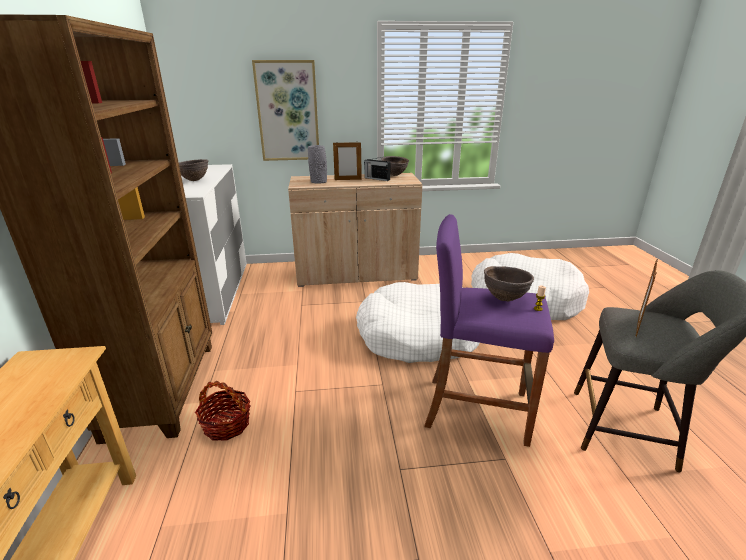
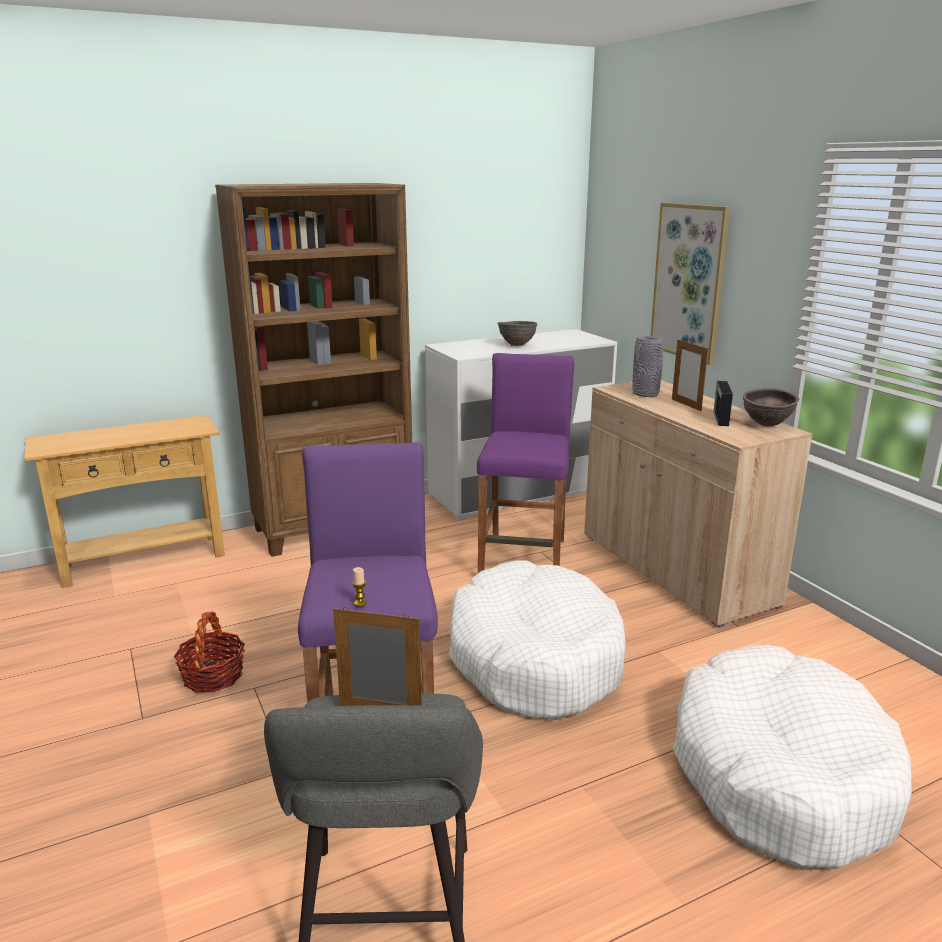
camera: 70 degrees right, 5 degrees down
basket [195,381,251,441] -> basket moved to [174,612,245,692]
brown bowl [484,266,534,302] -> none
none -> purple stool [477,353,574,573]

